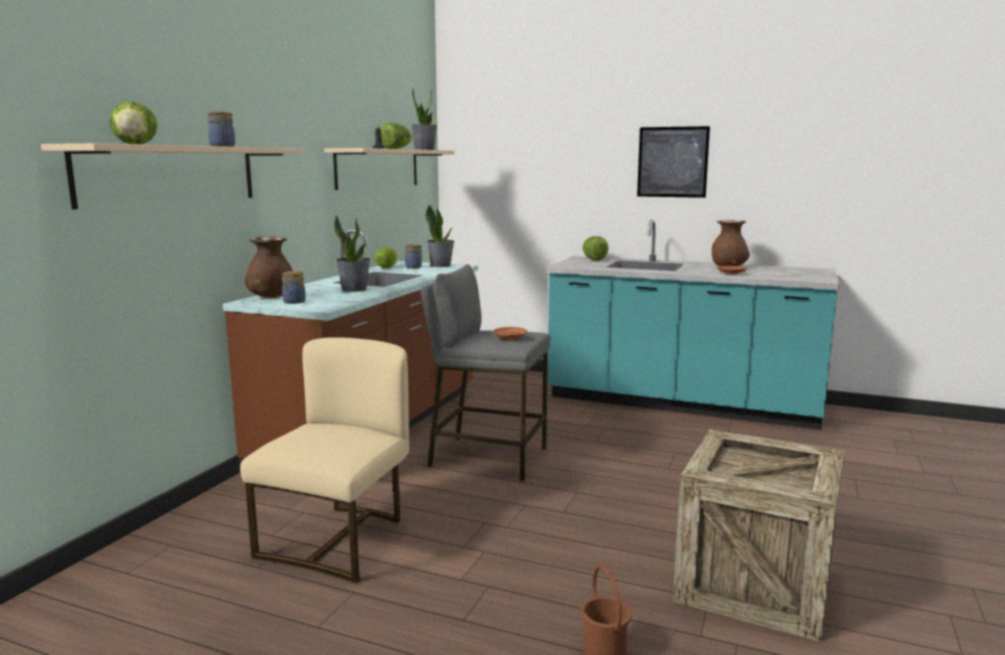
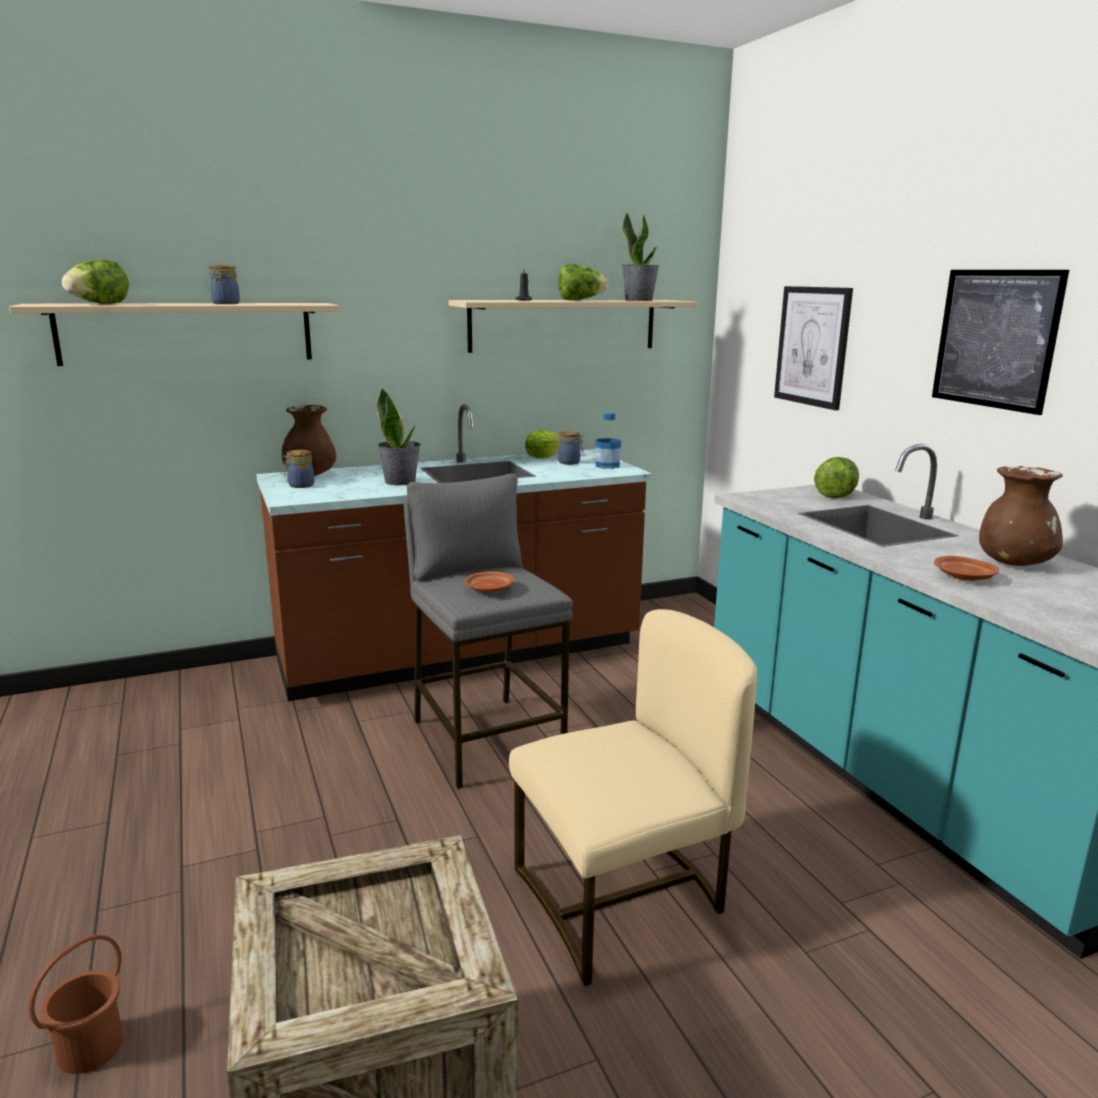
camera: 45 degrees right, 5 degrees up
beige chair [240,337,409,583] -> beige chair moved to [509,609,757,986]
potted plant [426,205,454,267] -> bottle [596,413,621,469]
none -> picture [774,286,853,410]

